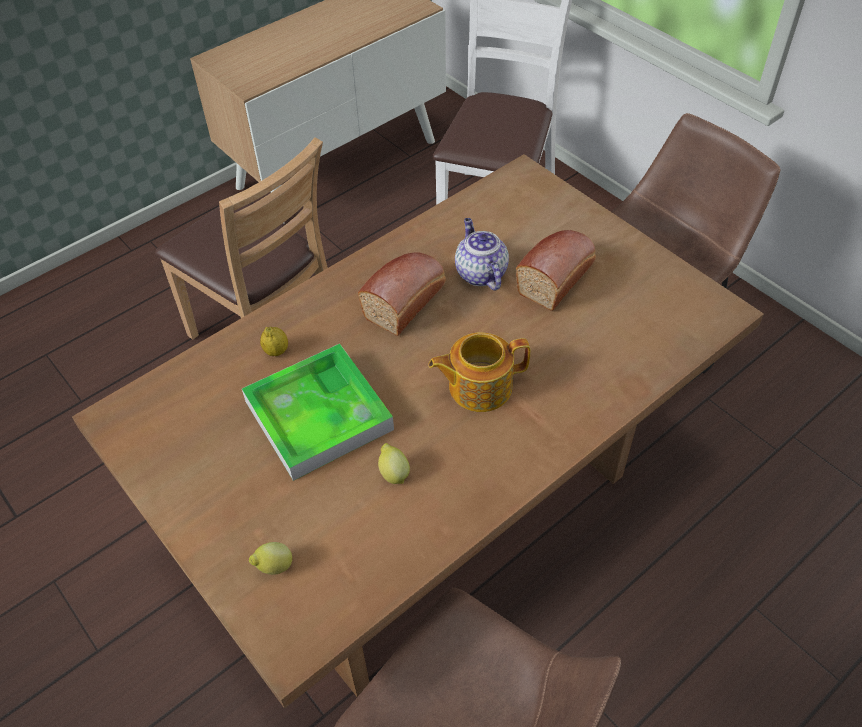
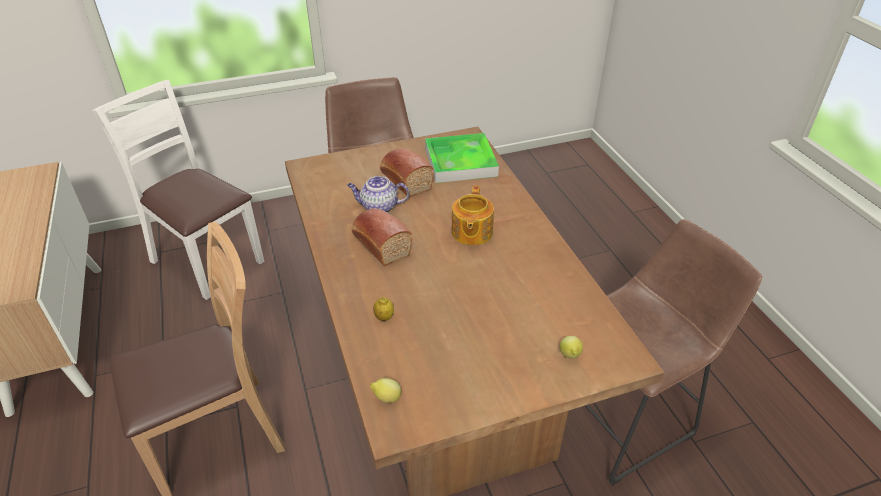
camera: 70 degrees left, 10 degrees down
tray [242,344,394,481] -> tray moved to [425,133,499,183]
lemon [378,443,410,484] -> lemon moved to [370,378,401,403]

